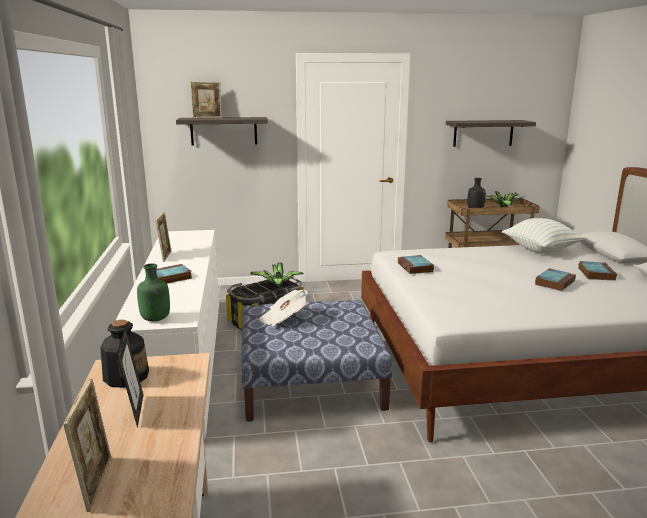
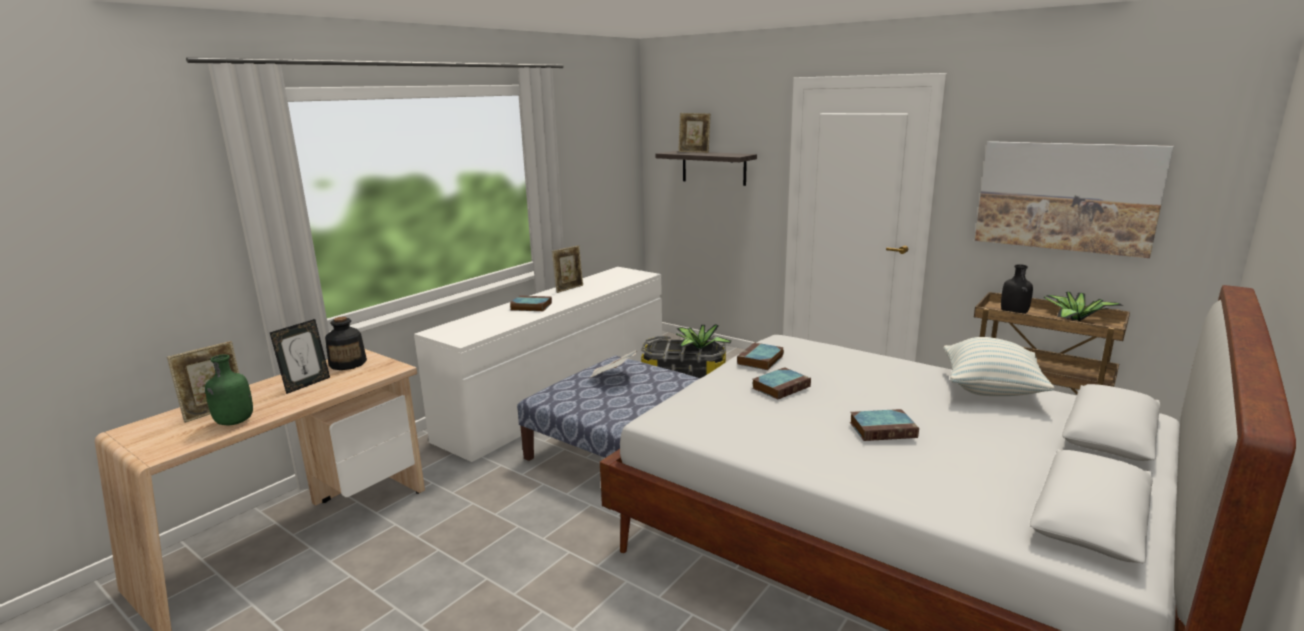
camera: 45 degrees right, 0 degrees up
green bottle [137,263,170,322] -> green bottle moved to [205,354,253,425]
shelf [446,120,536,147] -> picture [975,141,1174,258]
book [578,261,617,280] -> book moved to [752,367,811,400]

